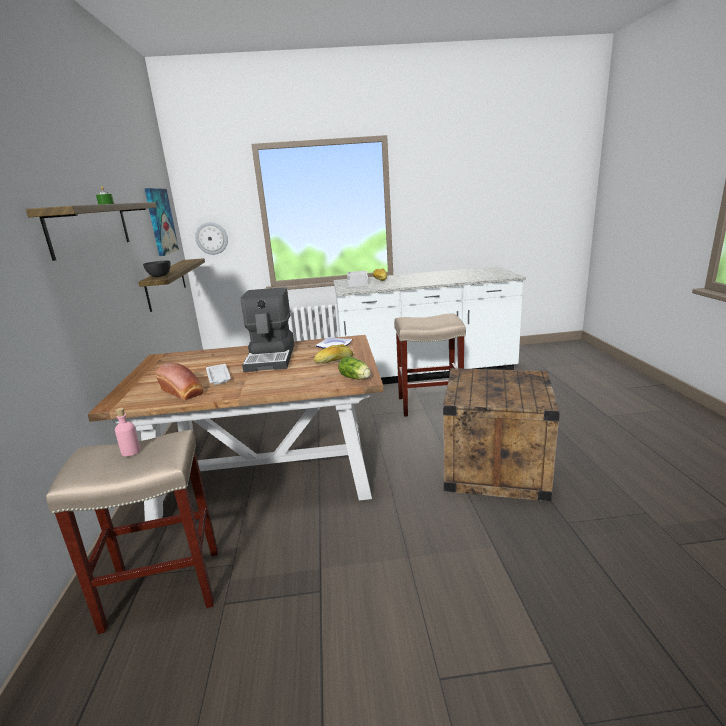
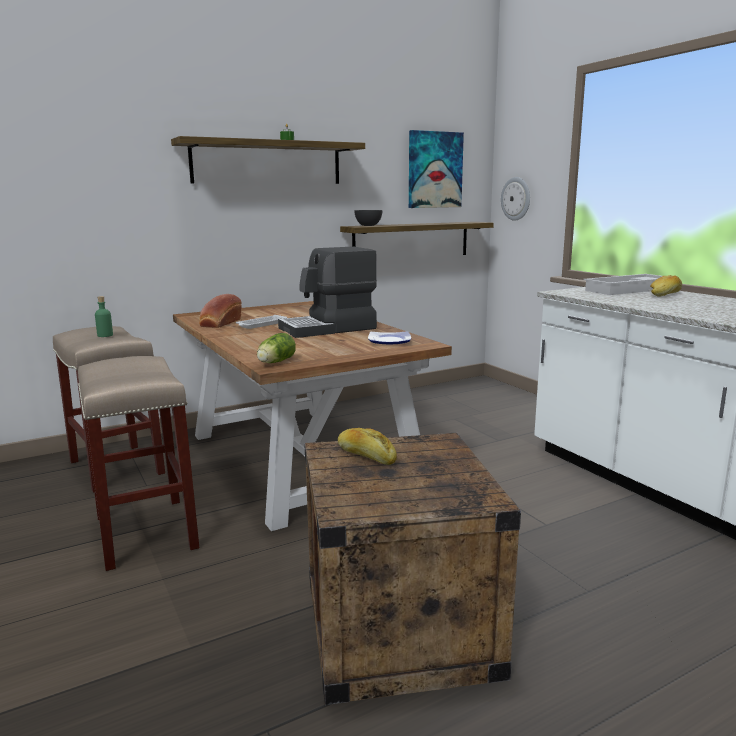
camera: 65 degrees right, 5 degrees down
pink bottle [115,408,140,456] -> green bottle [95,296,113,337]
bread [314,344,353,364] -> bread moved to [338,428,397,465]
beige stool [394,314,466,417] -> beige stool moved to [78,356,199,571]

